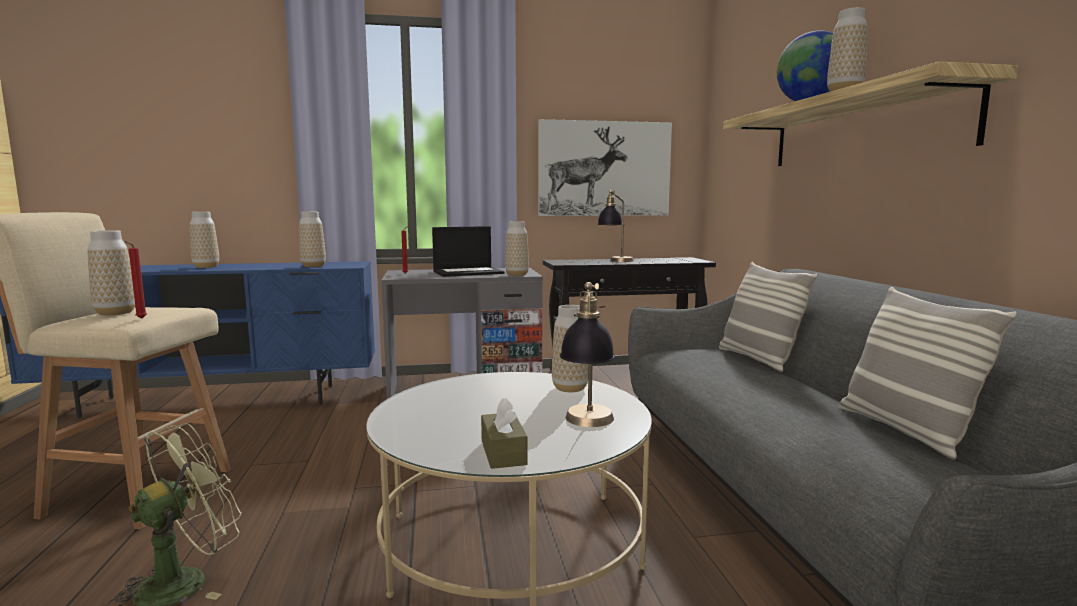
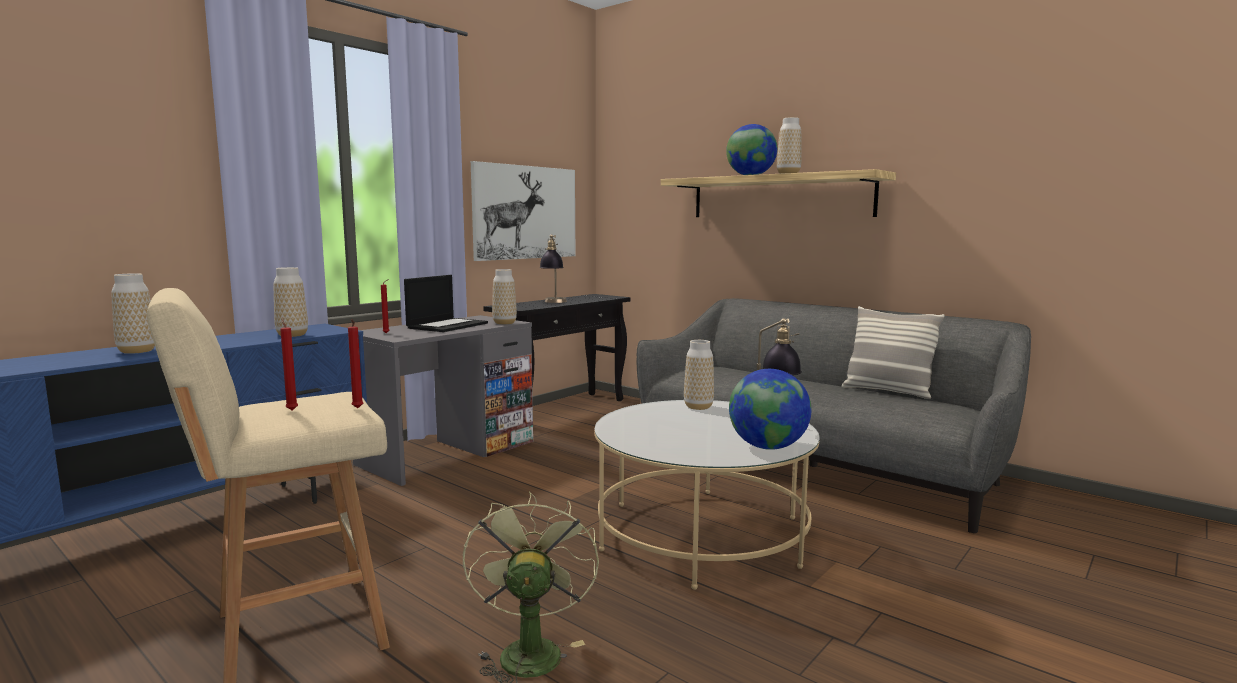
camera: 40 degrees left, 0 degrees up
vase [87,230,135,315] -> red candle [280,318,298,411]
brown tissue box [481,397,528,469] -> globe [729,369,811,450]
pillow [719,262,818,372] -> none

